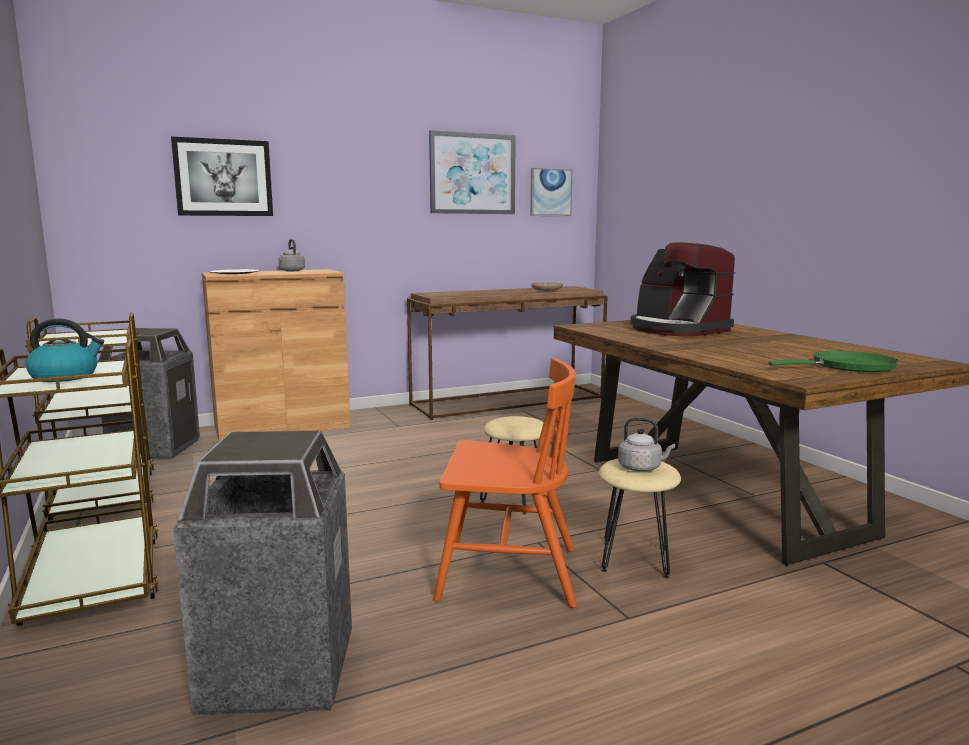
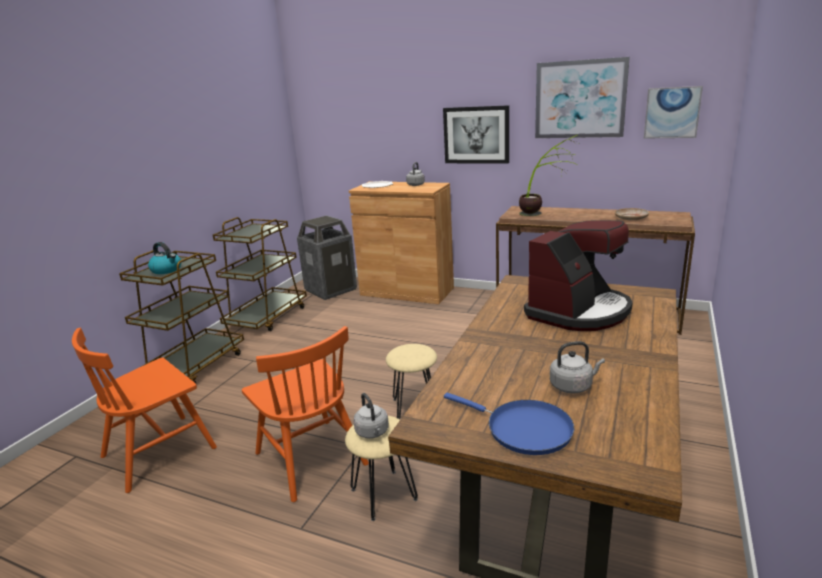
camera: 50 degrees right, 10 degrees up
picture [171,137,273,216] -> picture moved to [443,105,509,164]
trash can [173,430,352,716] -> orange chair [72,328,217,493]
coffee machine [630,242,735,336] -> coffee machine turned 150 degrees counterclockwise [524,220,633,331]
green frying pan [768,351,899,372] -> blue frying pan [444,393,574,455]
none -> potted plant [519,134,578,216]
none -> grey kettle [550,341,605,394]

